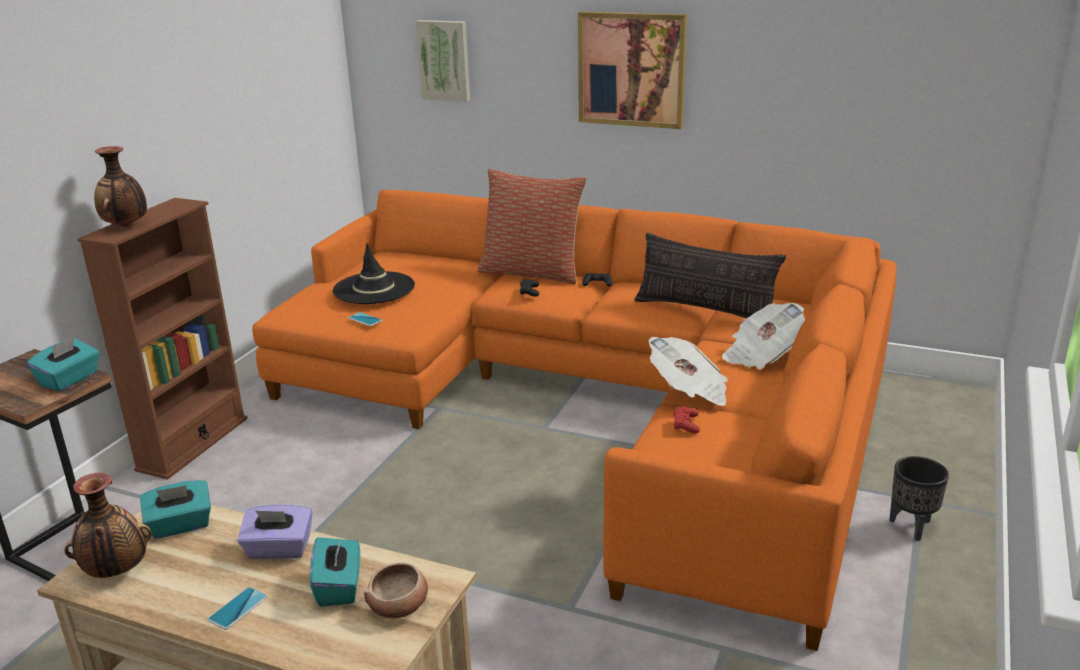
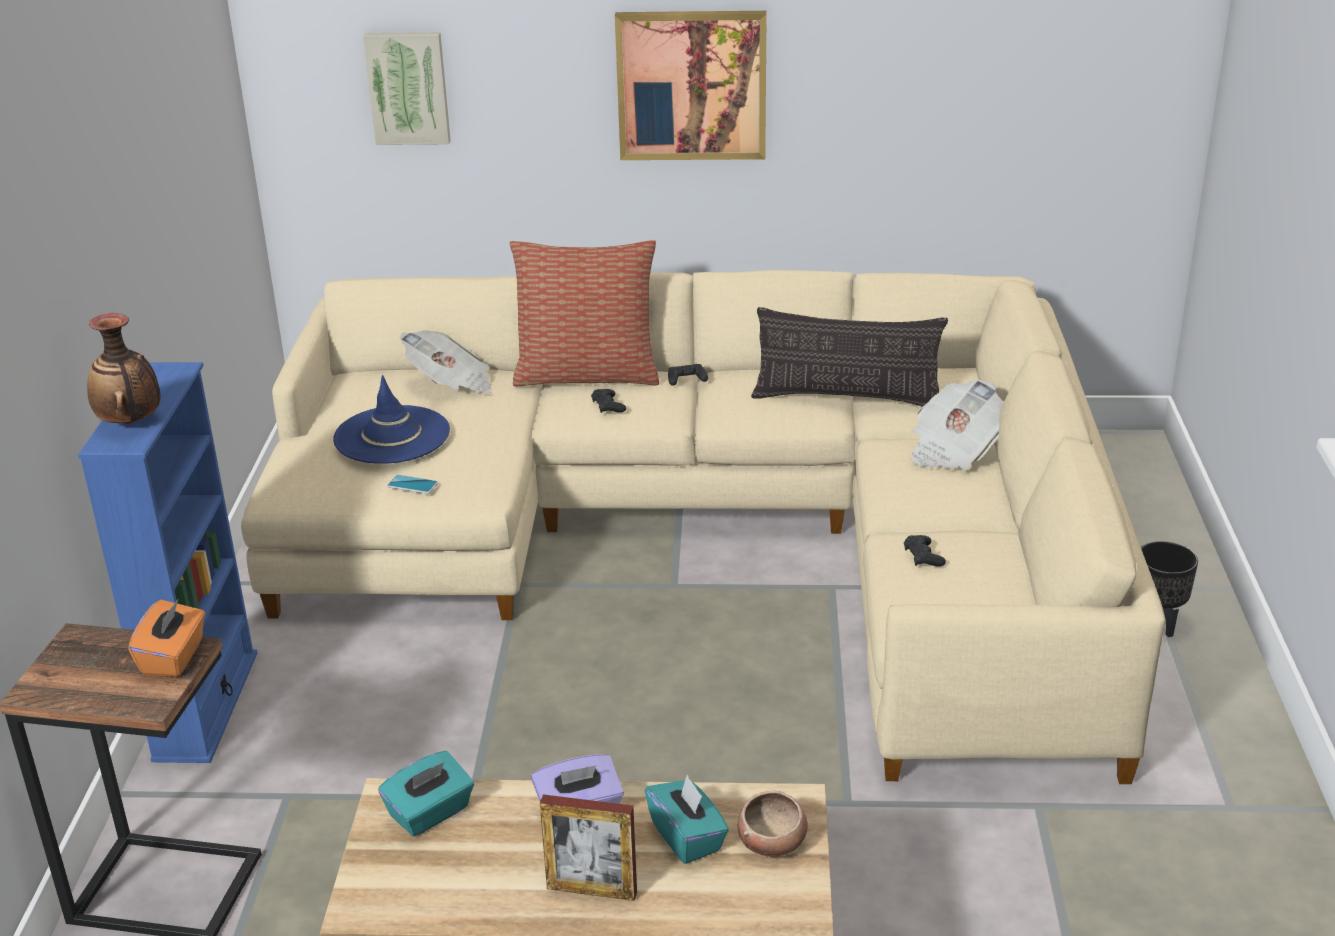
camera: 20 degrees left, 5 degrees up
turquoise tissue box [27,336,100,392] -> orange tissue box [128,598,205,677]
vase [64,473,152,578] -> none
brown bookcase [77,198,248,480] -> blue bookcase [78,362,258,763]
phone [208,587,268,630] -> picture frame [540,794,637,901]
orange sofa [252,190,897,651] -> beige sofa [241,270,1165,784]
black hat [333,243,415,304] -> blue hat [333,375,450,464]
newspaper [649,337,728,406] -> newspaper moved to [400,330,492,394]
red game controller [674,406,700,433] -> black game controller [904,535,946,567]

